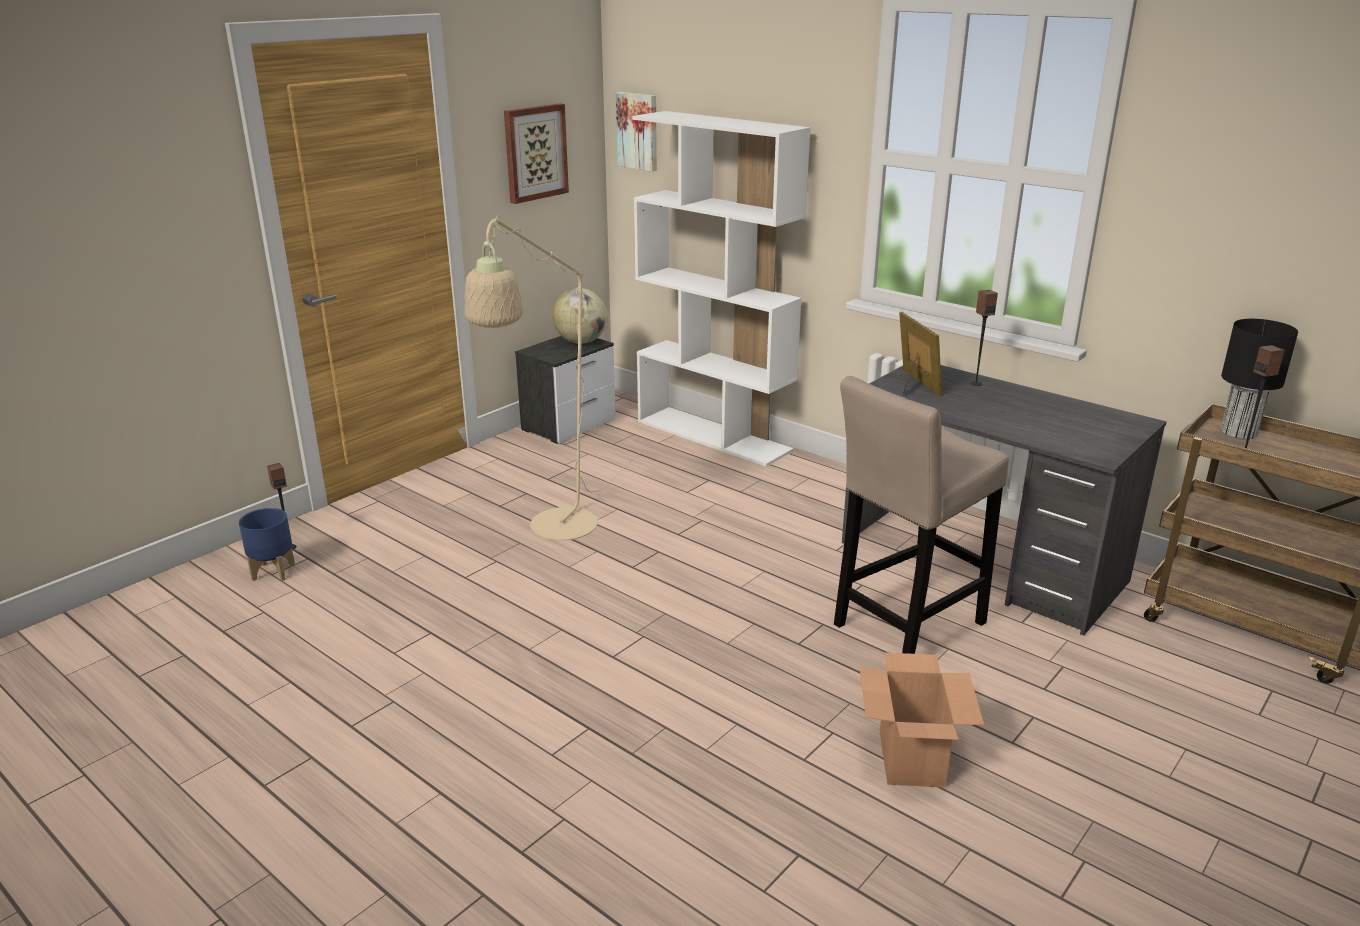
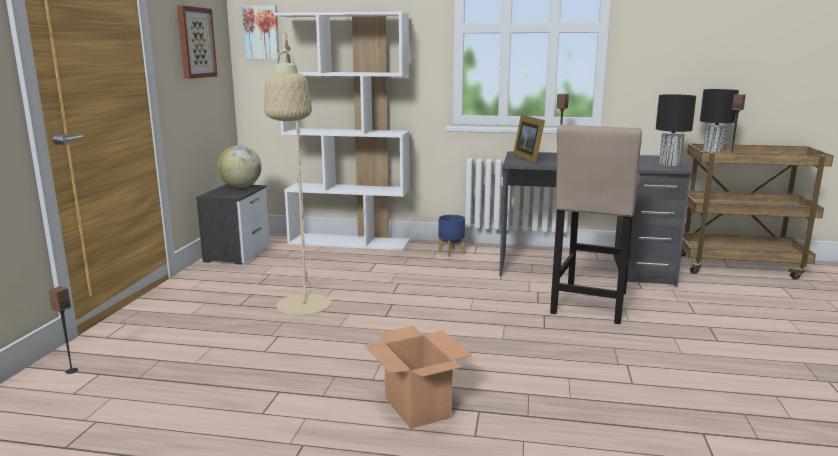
camera: 30 degrees left, 10 degrees down
blue planter [239,508,295,581] -> blue planter moved to [438,215,465,257]
cardboard box [859,653,984,788] -> cardboard box moved to [365,326,472,429]
picture frame [899,312,942,396] -> picture frame turned 150 degrees counterclockwise [513,115,545,163]
none -> black table lamp [656,94,696,167]

